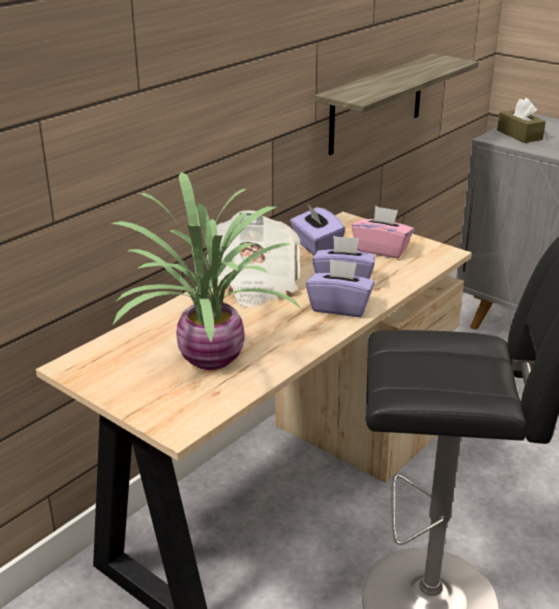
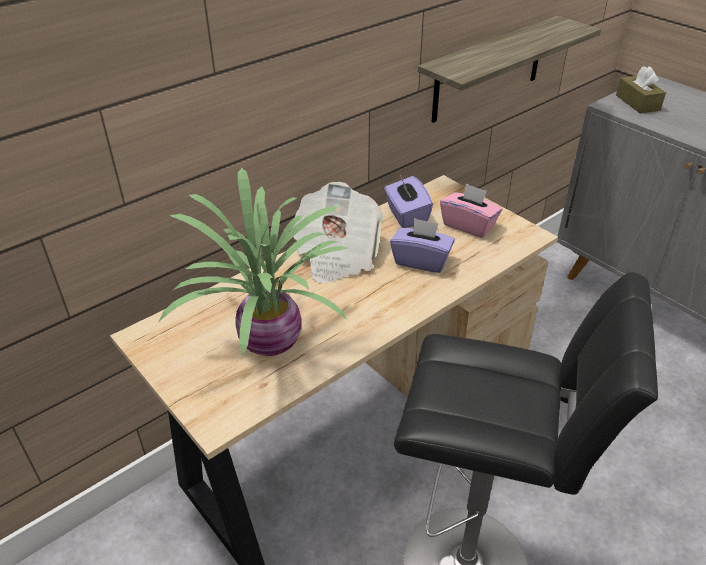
camera: 10 degrees right, 10 degrees up
purple tissue box [306,259,375,317] -> none

